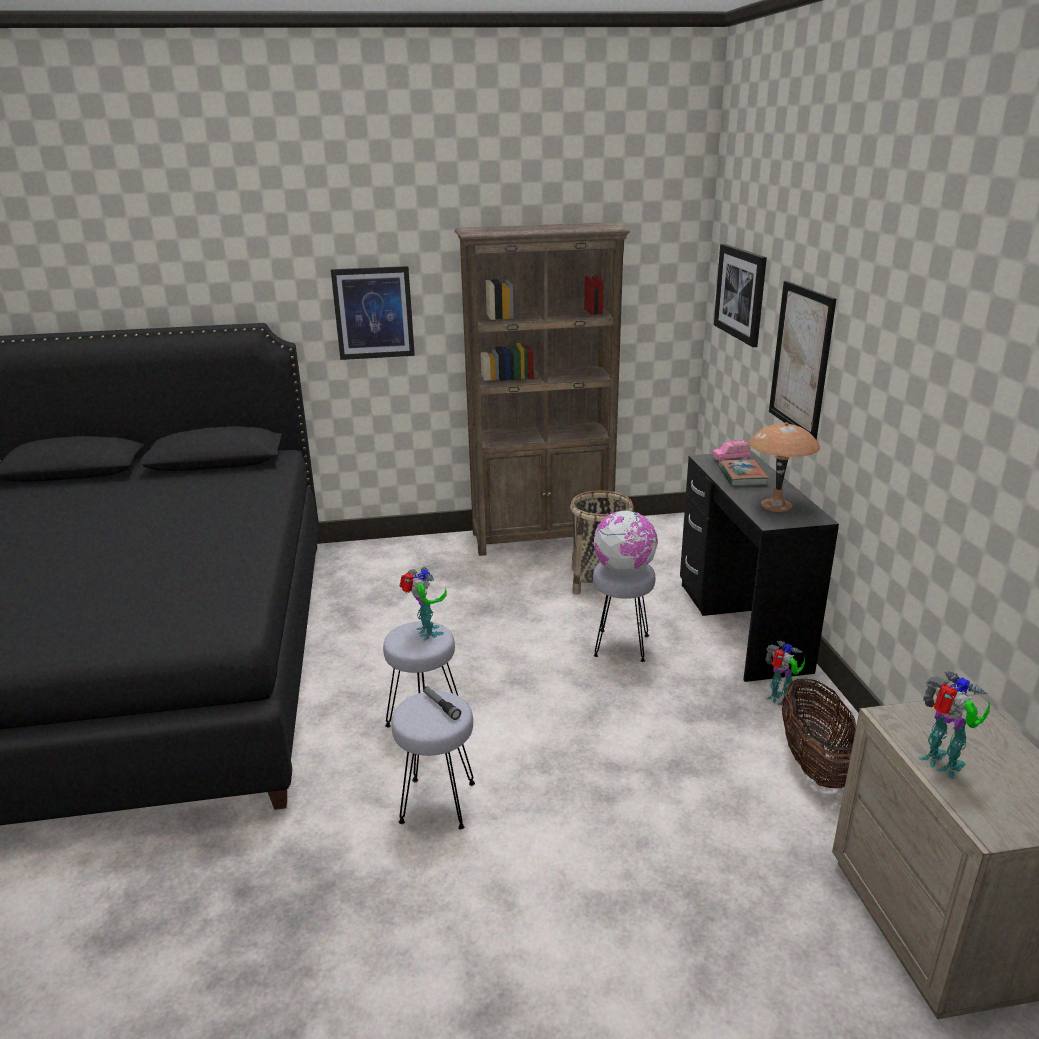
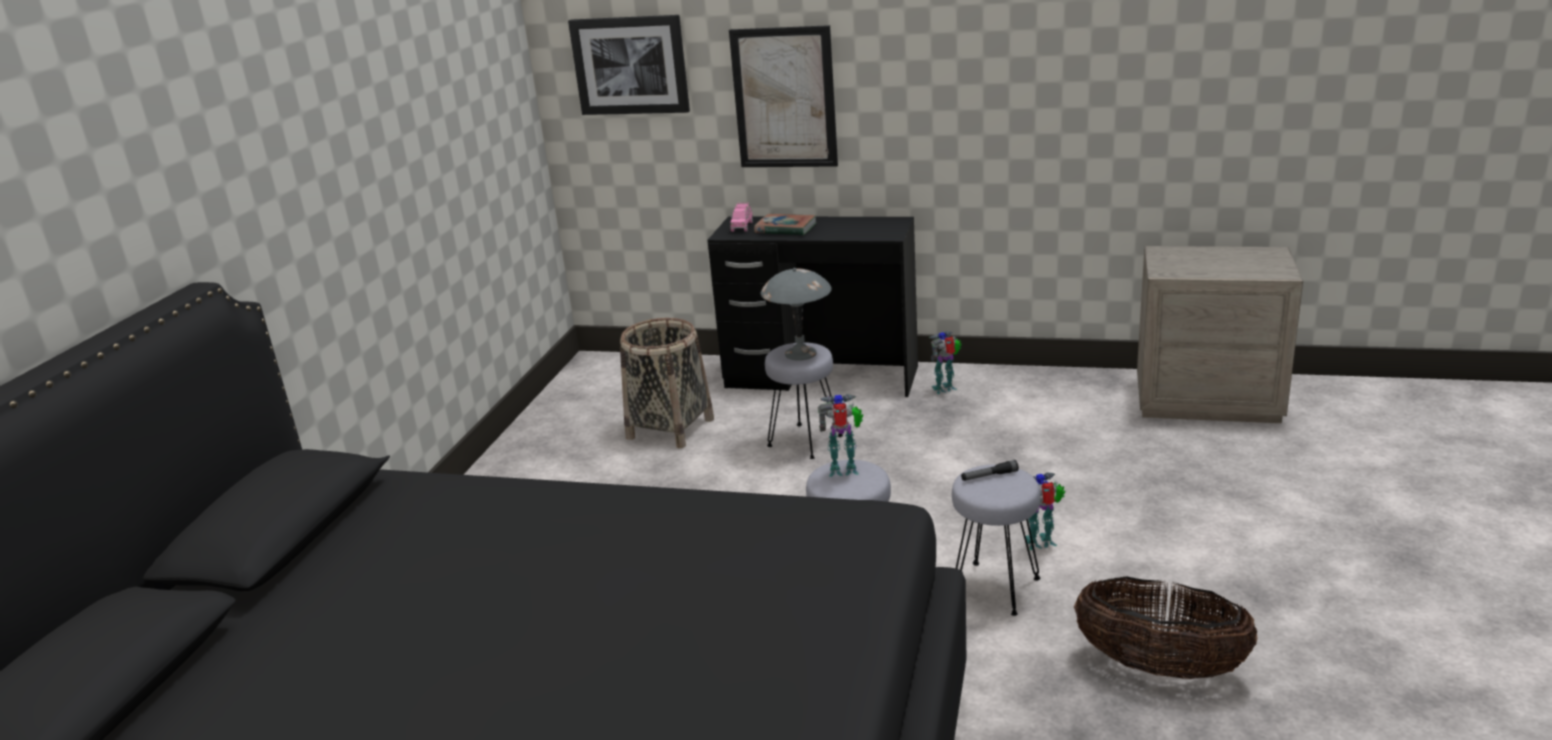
camera: 65 degrees left, 0 degrees up
picture [331,266,415,360] -> none
brown bookcase [455,222,630,556] -> none
globe [594,510,658,574] -> grey table lamp [760,268,832,361]
brown table lamp [749,422,820,512] -> none
basket [781,678,856,788] -> basket moved to [1074,576,1258,679]
toy robot [919,671,990,779] -> toy robot moved to [1026,472,1066,550]

